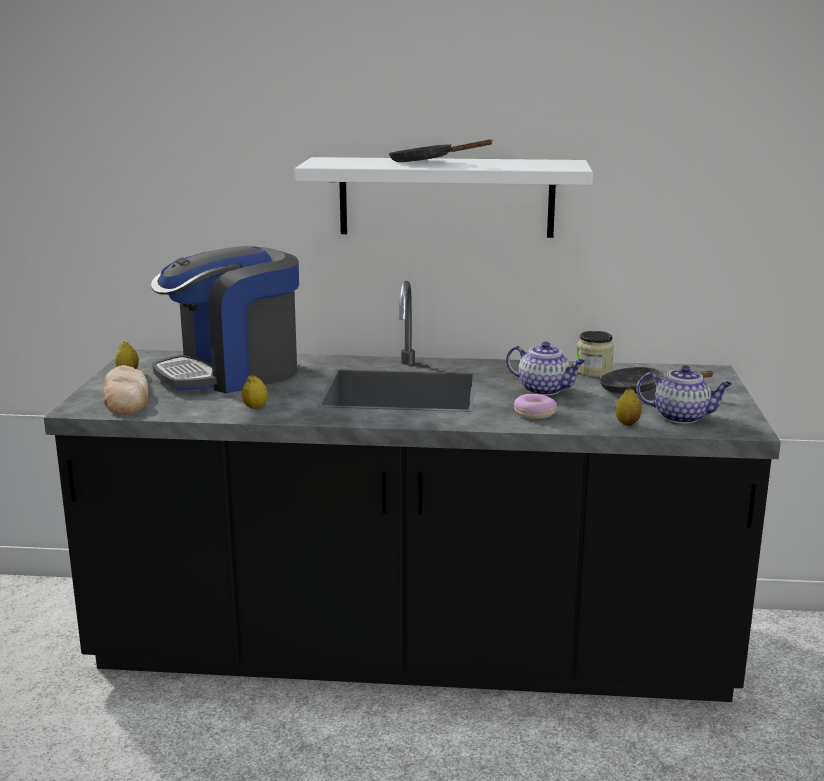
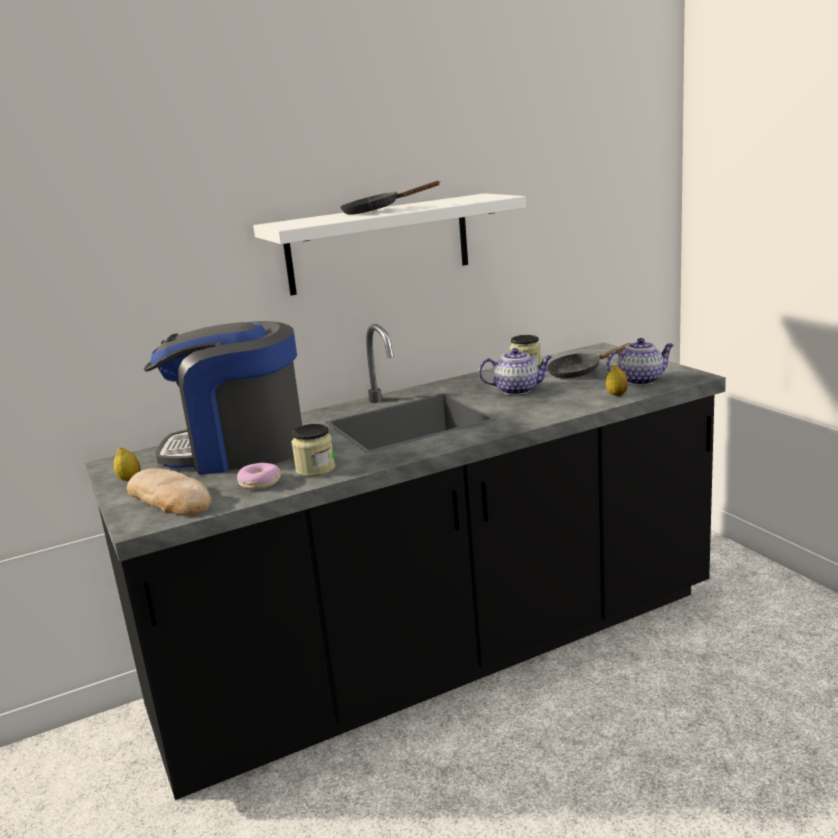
camera: 30 degrees left, 0 degrees up
coffee machine [151,246,299,393] -> coffee machine turned 60 degrees clockwise [144,321,302,475]
lemon [242,375,268,409] -> jar [291,424,335,477]
donut [513,394,557,419] -> donut moved to [237,463,281,490]

